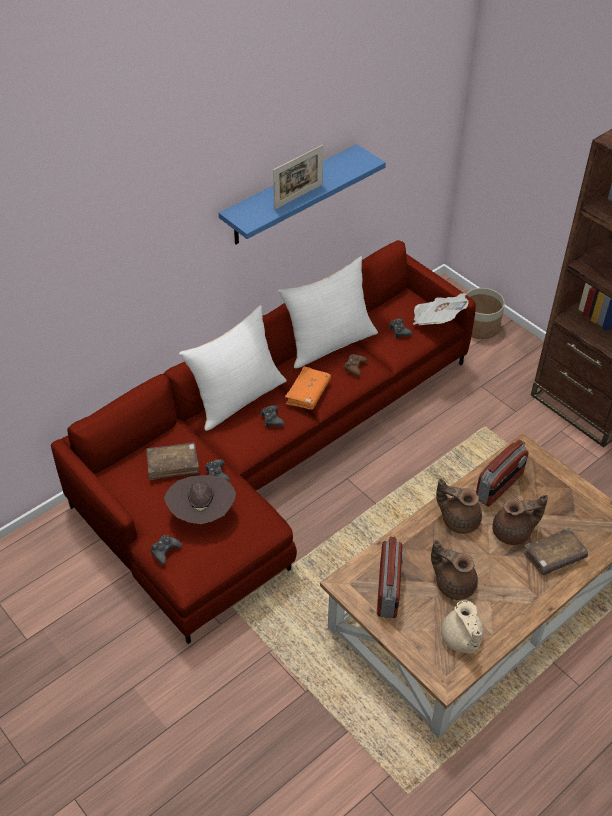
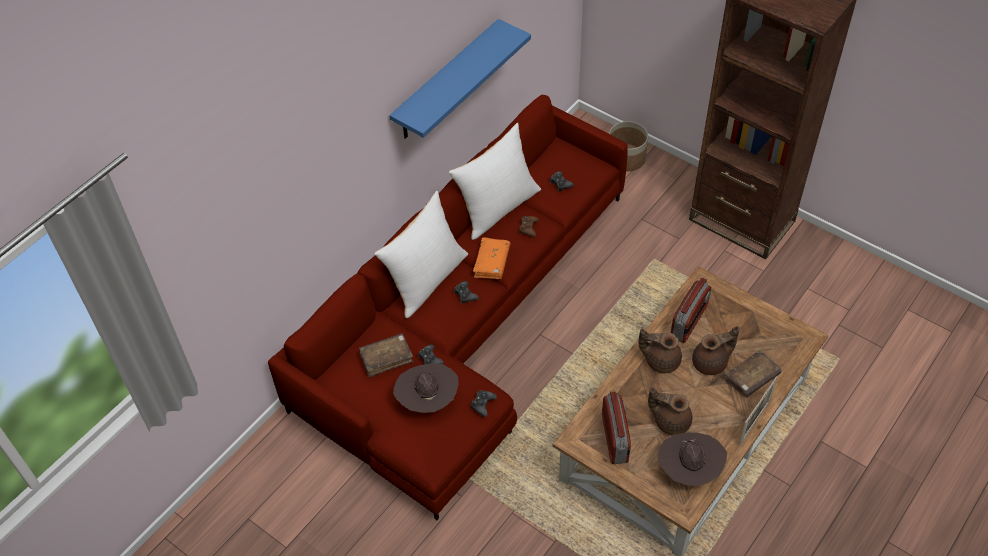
camera: 10 degrees left, 5 degrees up
black game controller [151,535,182,564] -> black game controller moved to [471,390,497,417]
picture frame [273,145,323,210] -> picture frame moved to [738,377,777,446]
newspaper [413,293,469,325] -> none
beige teapot [441,601,483,654] -> brown hat [658,432,727,486]

